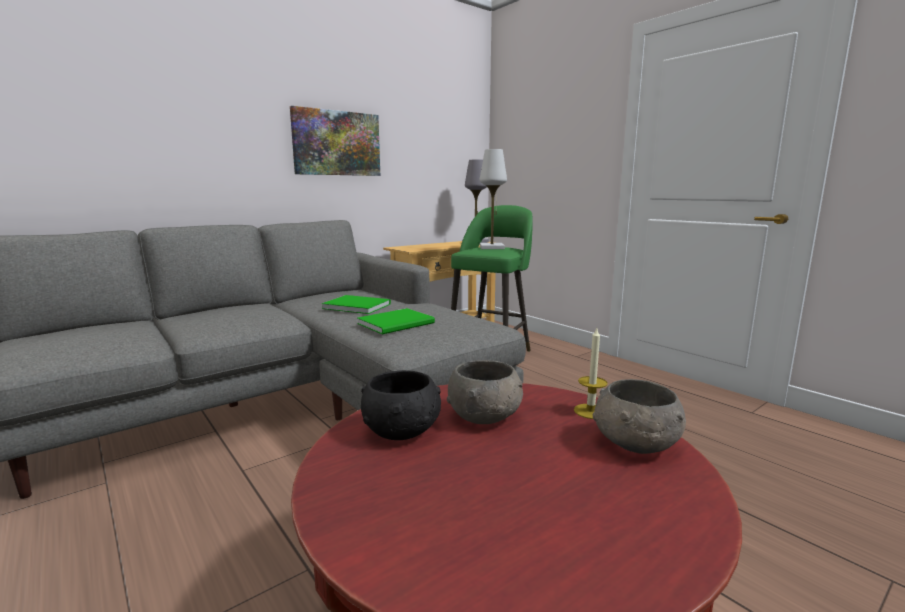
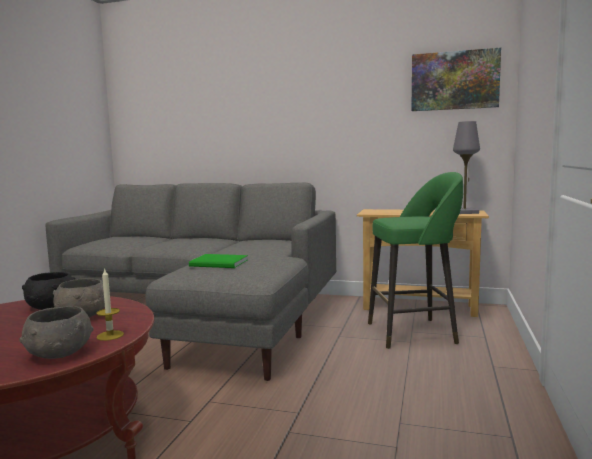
camera: 55 degrees right, 5 degrees down
picture [290,106,380,176] -> picture moved to [411,48,501,111]
green book [322,295,391,314] -> none
white table lamp [480,149,507,249] -> none

